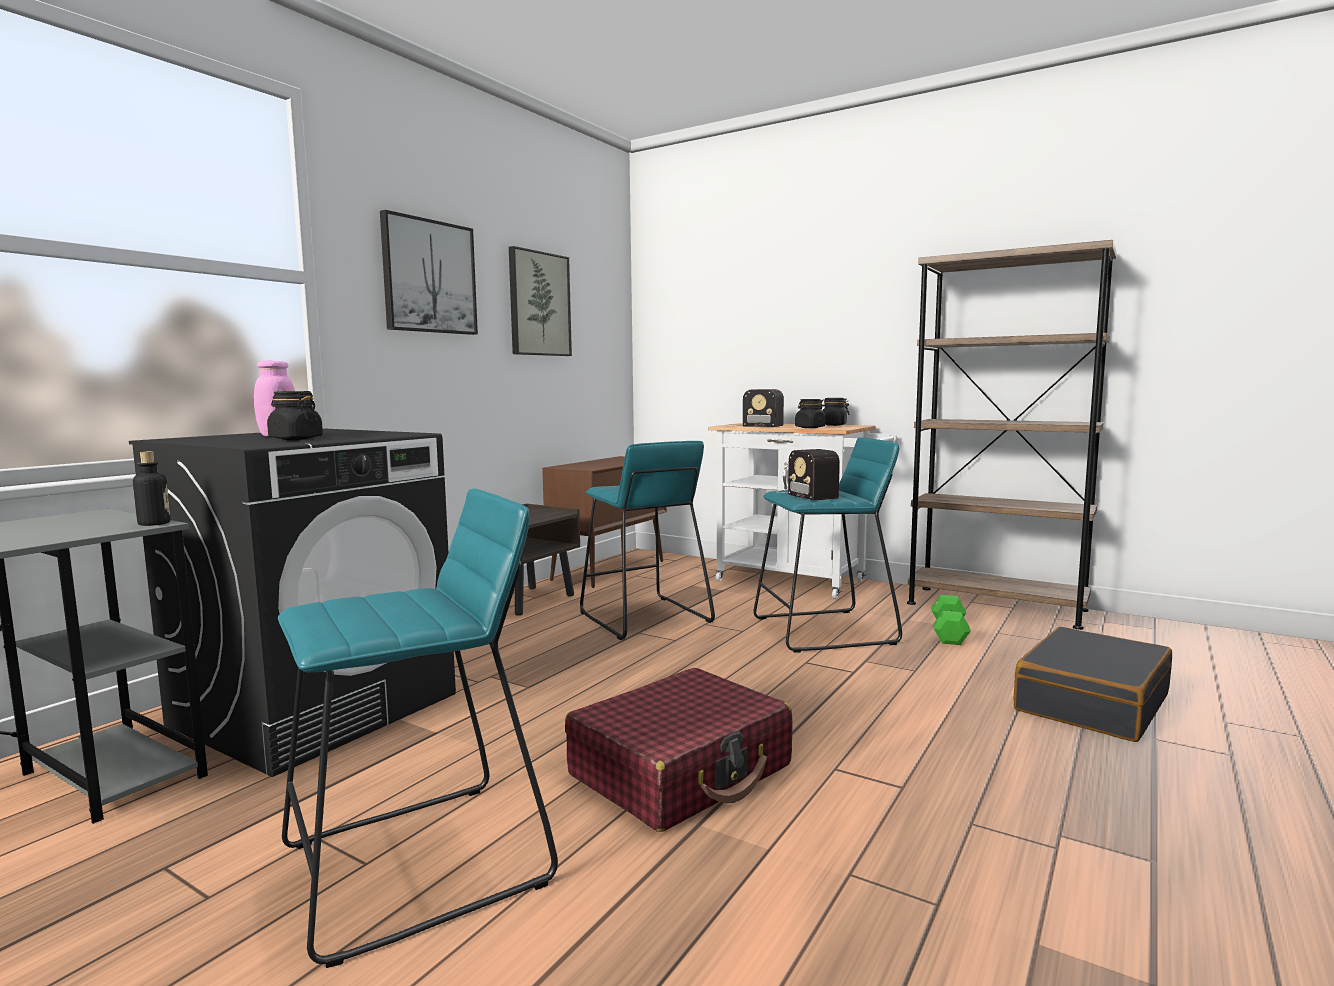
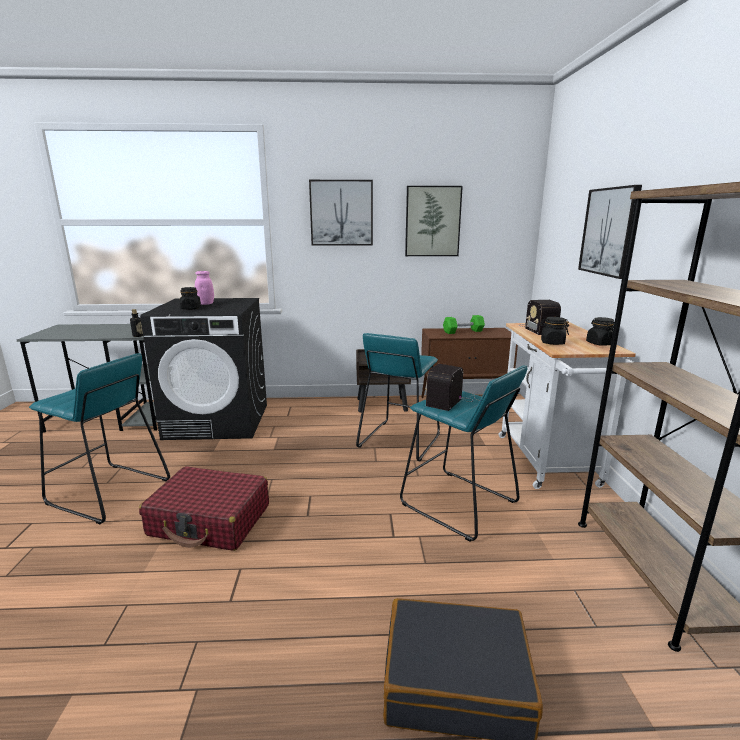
camera: 55 degrees right, 10 degrees up
green dumbbell [931,595,971,645] -> green dumbbell moved to [443,315,485,334]
none -> picture [578,185,642,279]

